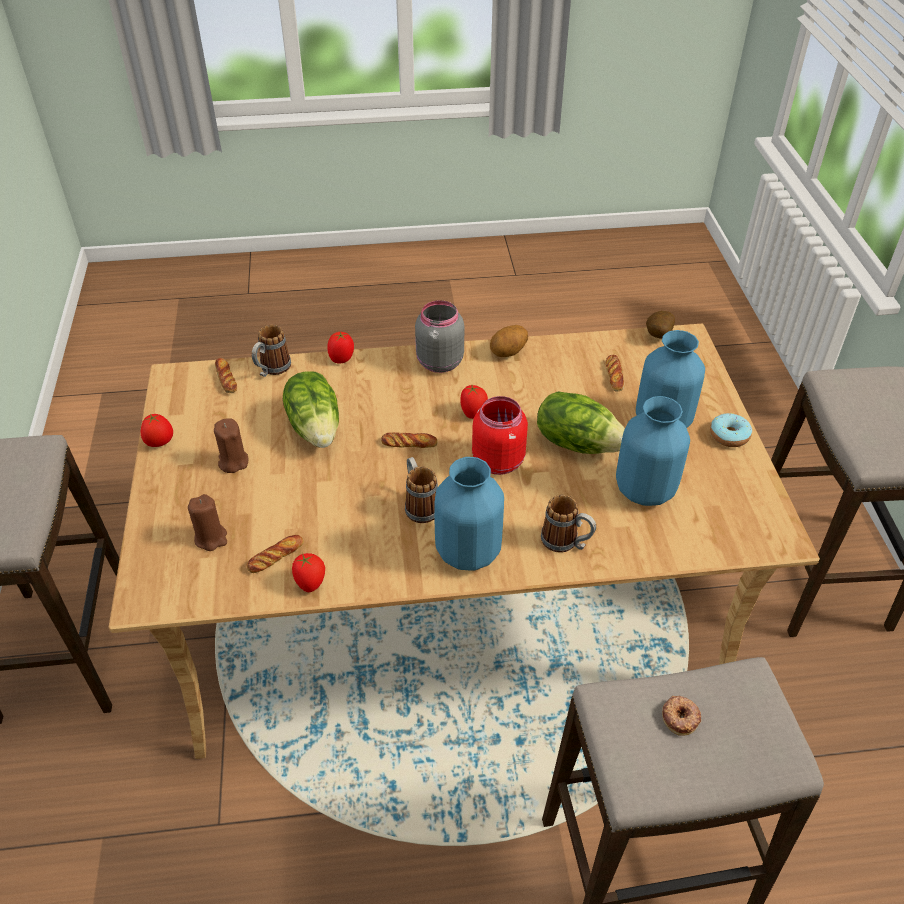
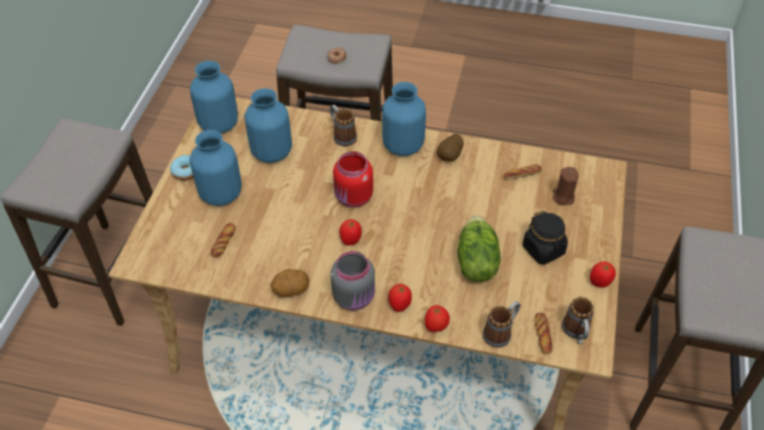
camera: 160 degrees left, 5 degrees up
brown candle [214,418,248,473] -> black jar [523,211,568,265]
tomato [292,553,325,592] -> tomato moved to [388,284,412,312]
bread [381,432,438,448] -> none
mug [405,457,438,523] -> mug moved to [562,297,594,344]
lettuce [537,391,625,454] -> none
potato [646,311,675,339] -> potato moved to [437,134,464,162]
none -> blue vase [190,61,238,134]

